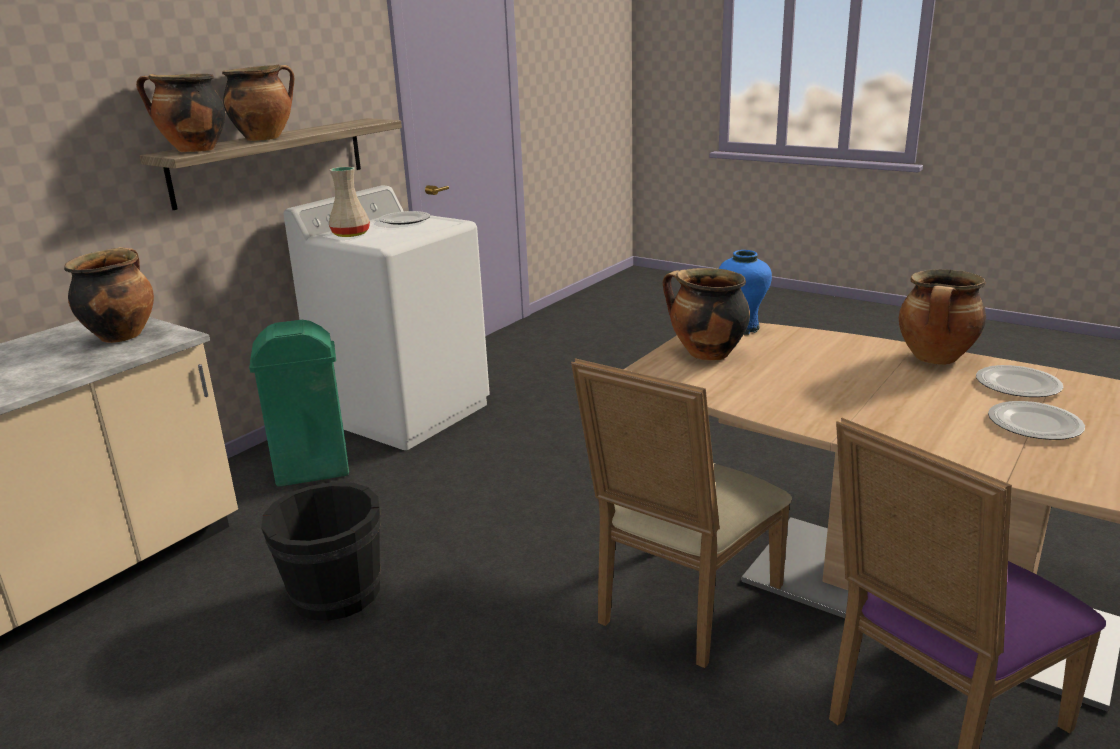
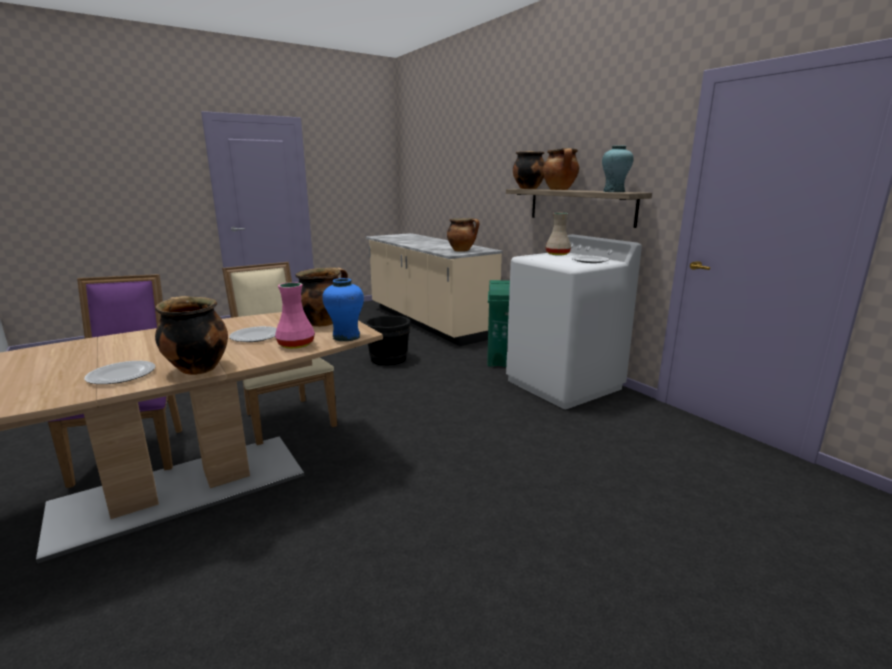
camera: 110 degrees right, 5 degrees down
plate [988,401,1085,440] -> plate moved to [229,326,277,342]
none -> pink vase [275,282,315,349]
none -> turquoise vase [602,145,633,192]

